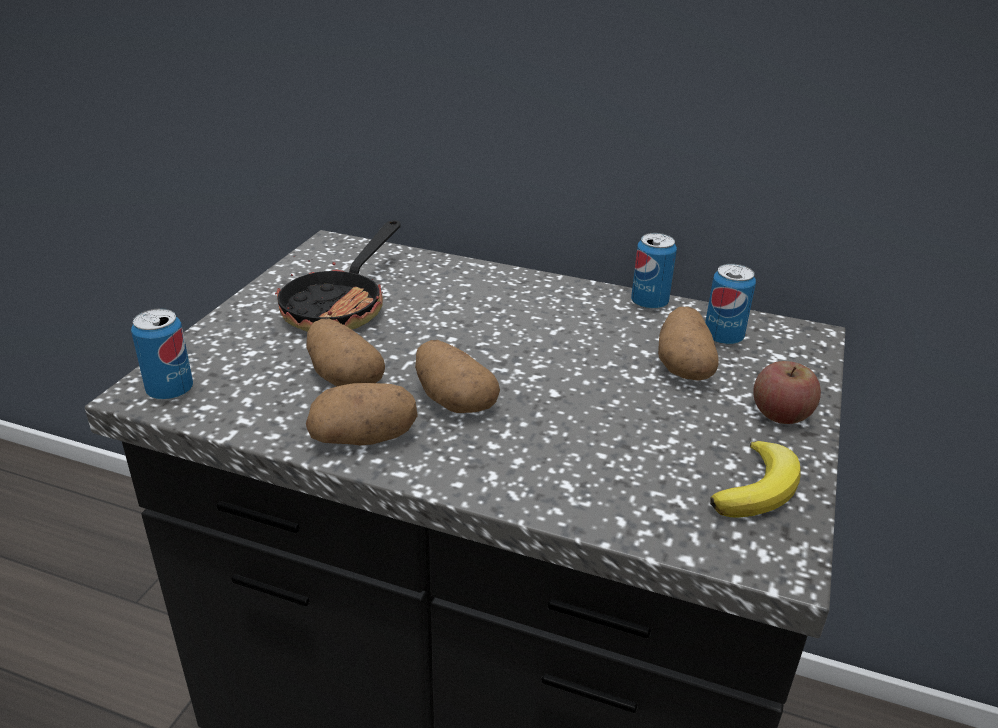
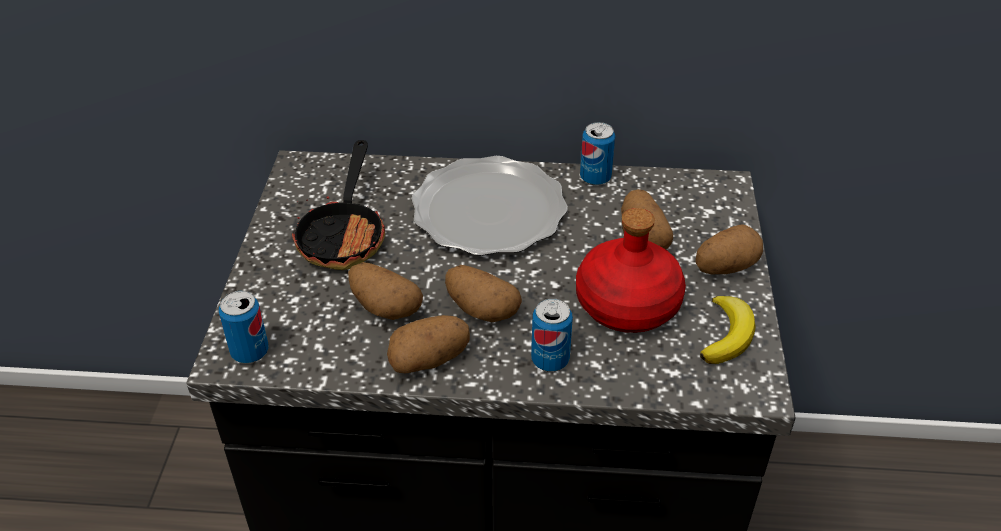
camera: 15 degrees left, 10 degrees up
can [705,264,756,346] -> can moved to [531,298,573,372]
apple [753,361,821,424] -> potato [695,224,763,275]
none -> plate [411,156,568,256]
none -> red bottle [576,208,686,333]

